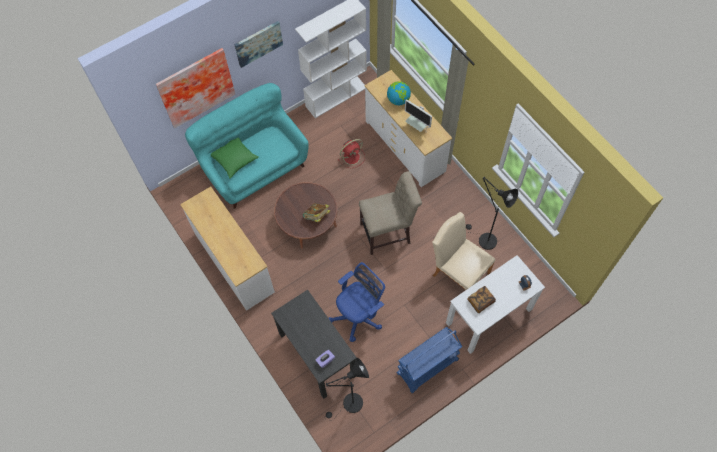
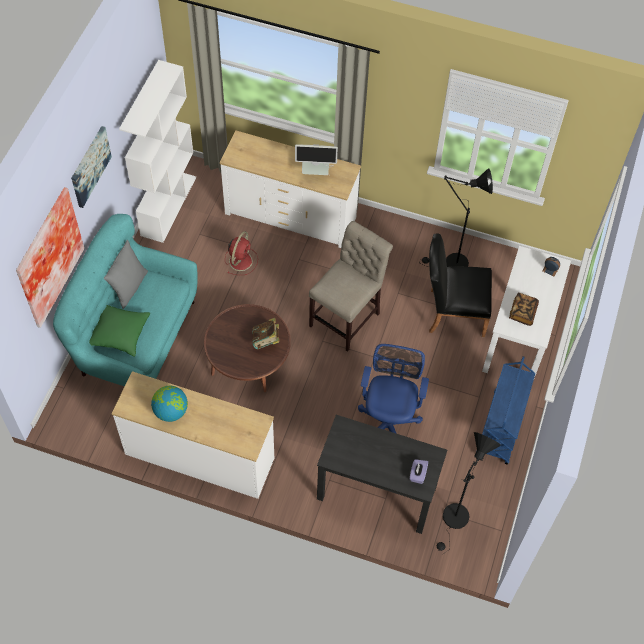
camera: 40 degrees left, 5 degrees down
globe [387,81,411,105] -> globe moved to [151,386,188,422]
beige chair [432,212,495,290] -> black chair [429,234,492,337]
none -> grey pillow [104,240,148,309]

